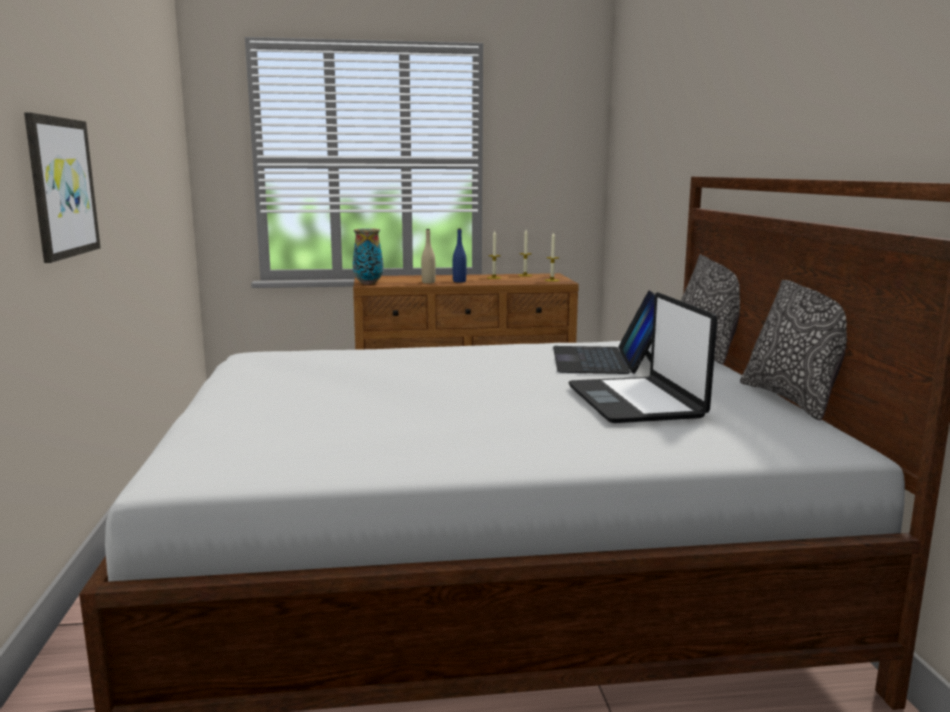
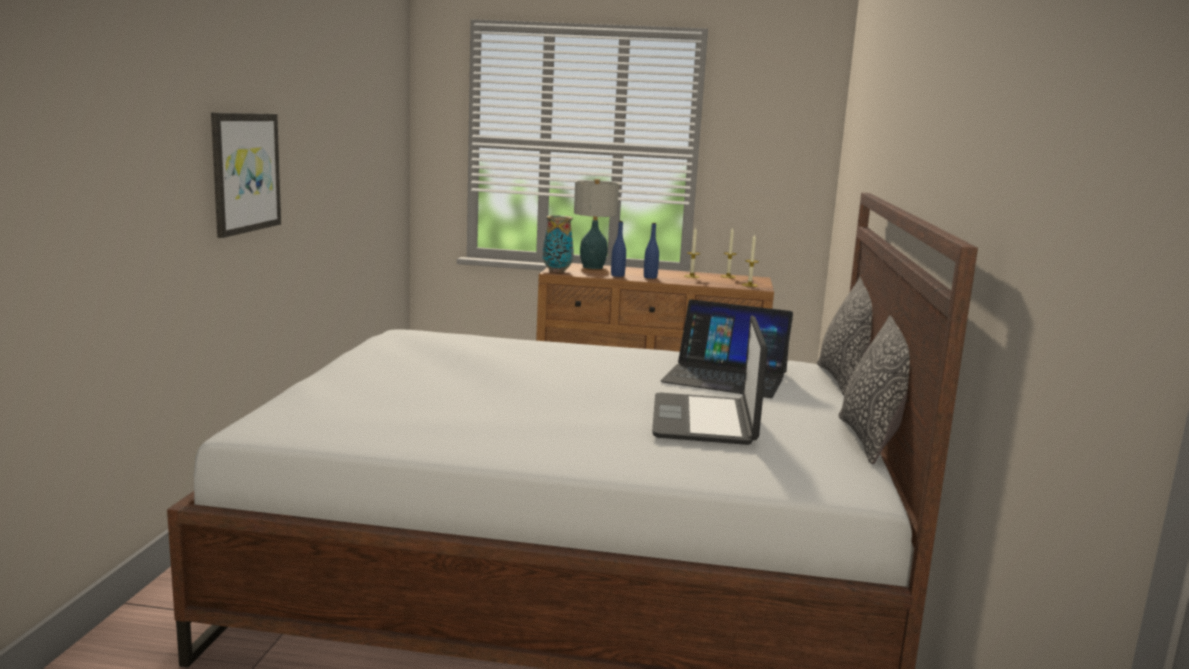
camera: 15 degrees right, 0 degrees up
beige bottle [421,229,435,284] -> blue bottle [611,221,626,277]
laptop [553,291,655,374] -> laptop turned 90 degrees counterclockwise [661,299,793,398]
none -> table lamp [574,179,619,269]

